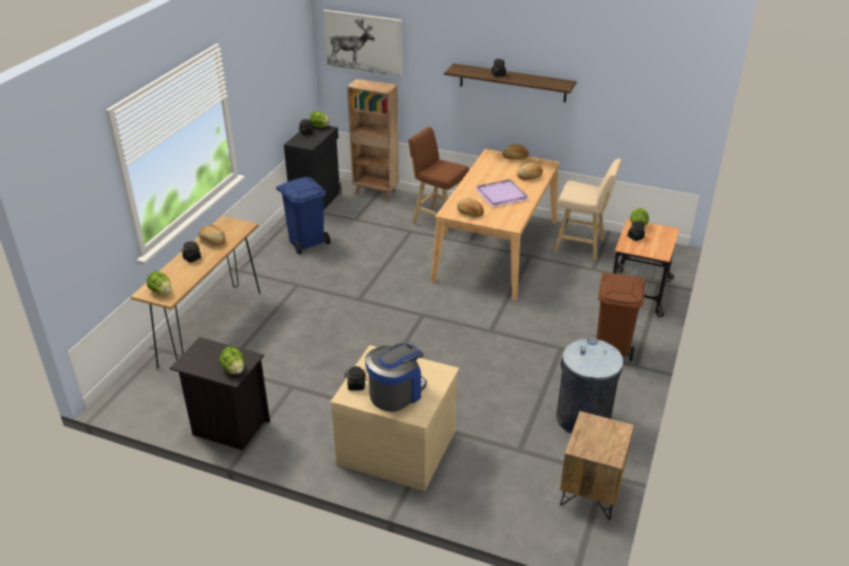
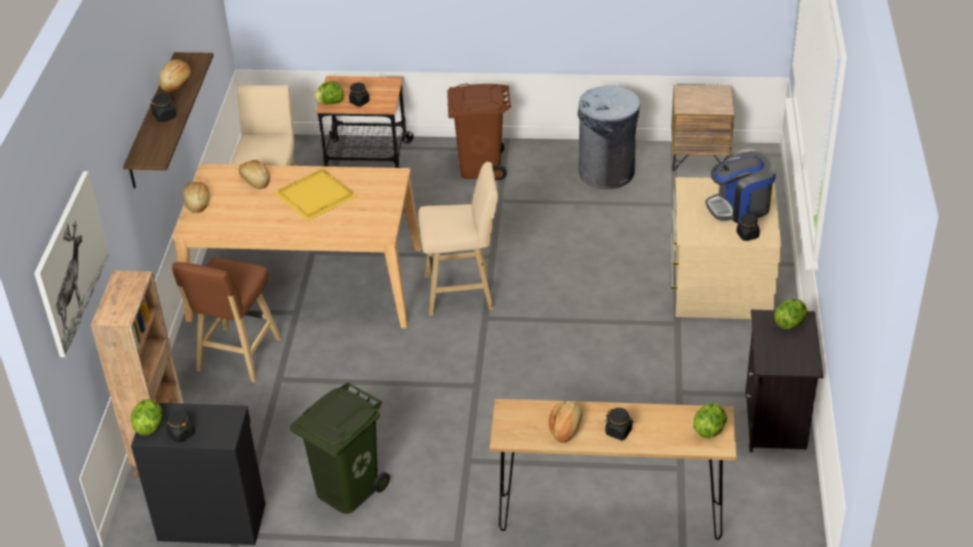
camera: 105 degrees left, 5 degrees up
blue trash can [276,177,331,254] -> green trash can [290,382,390,514]
coffee machine [365,343,427,412] -> coffee machine turned 45 degrees counterclockwise [705,149,777,224]
bread [457,198,484,217] -> bread moved to [159,60,191,91]
purple tray [474,179,530,207] -> yellow tray [274,169,357,221]
none -> beige stool [418,162,498,316]

